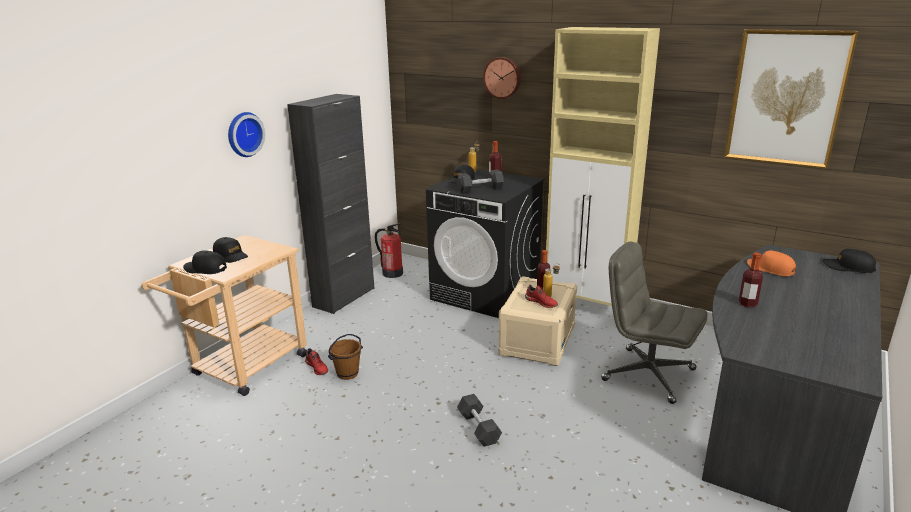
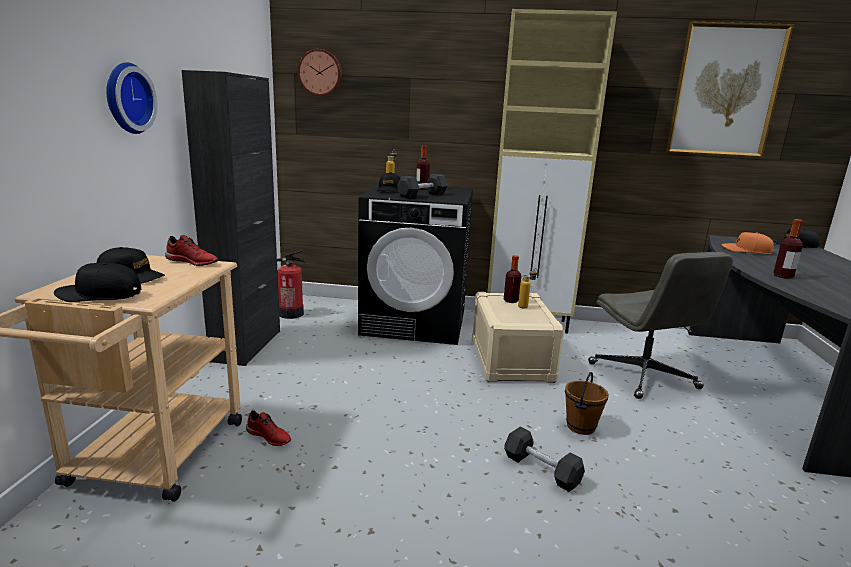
camera: 25 degrees left, 5 degrees down
brown bucket [328,334,363,380] -> brown bucket moved to [565,372,609,435]
wall clock [483,57,521,99] -> wall clock moved to [298,49,342,96]
red shoe [525,285,558,308] -> red shoe moved to [165,235,218,266]
grey office chair [601,242,708,404] -> grey office chair turned 120 degrees counterclockwise [588,252,733,399]

